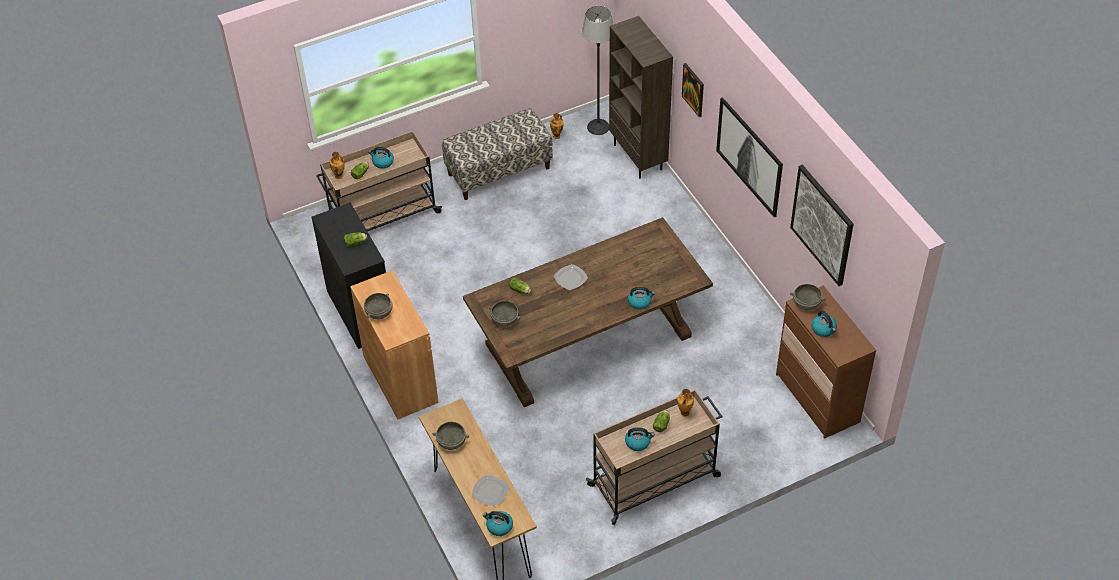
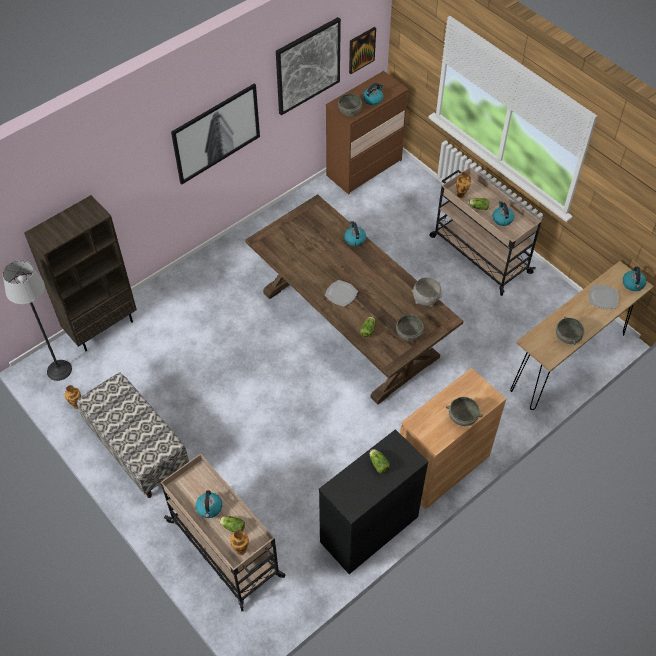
camera: 105 degrees left, 5 degrees up
picture [682,63,704,117] -> picture moved to [349,27,376,74]
none -> grey bowl [412,277,442,307]

